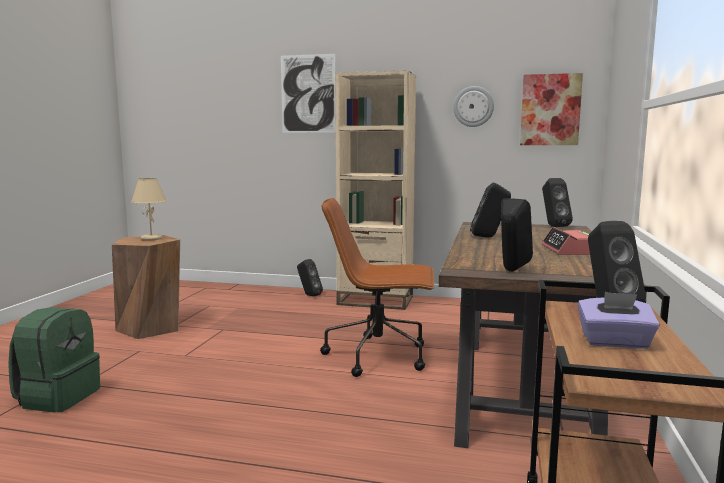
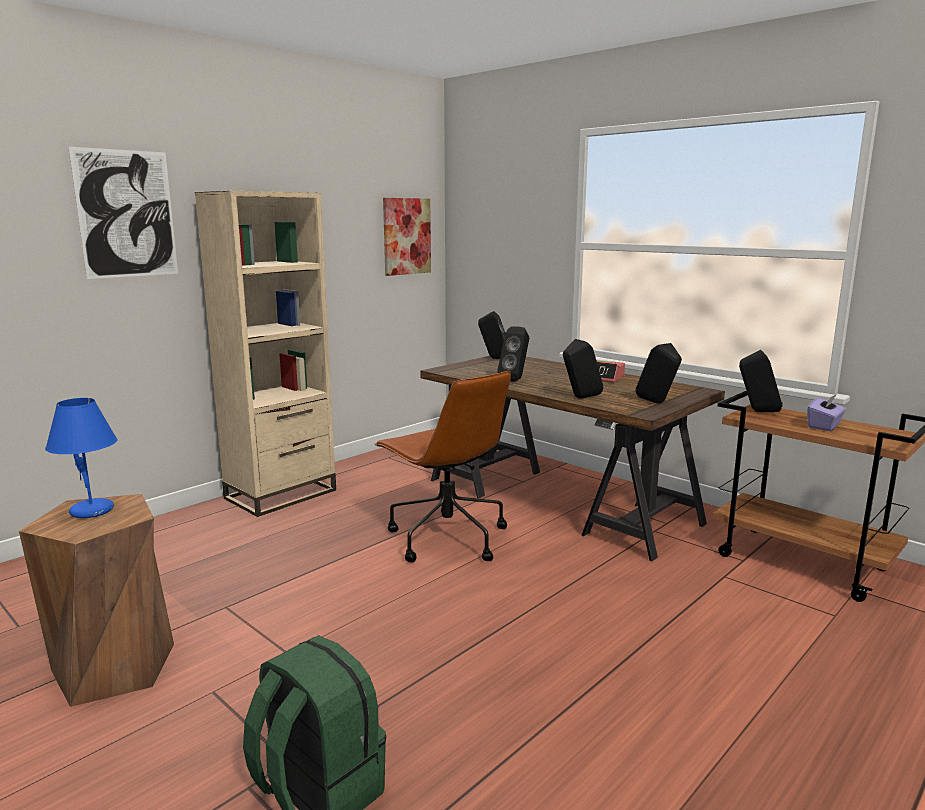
camera: 60 degrees left, 5 degrees up
beige table lamp [131,178,167,240] -> blue table lamp [45,398,117,518]
black speaker [297,259,323,296] -> black speaker moved to [563,339,604,399]
brown office chair [320,198,434,377] -> brown office chair turned 75 degrees counterclockwise [375,371,511,563]
wall clock [453,86,494,127] -> none

